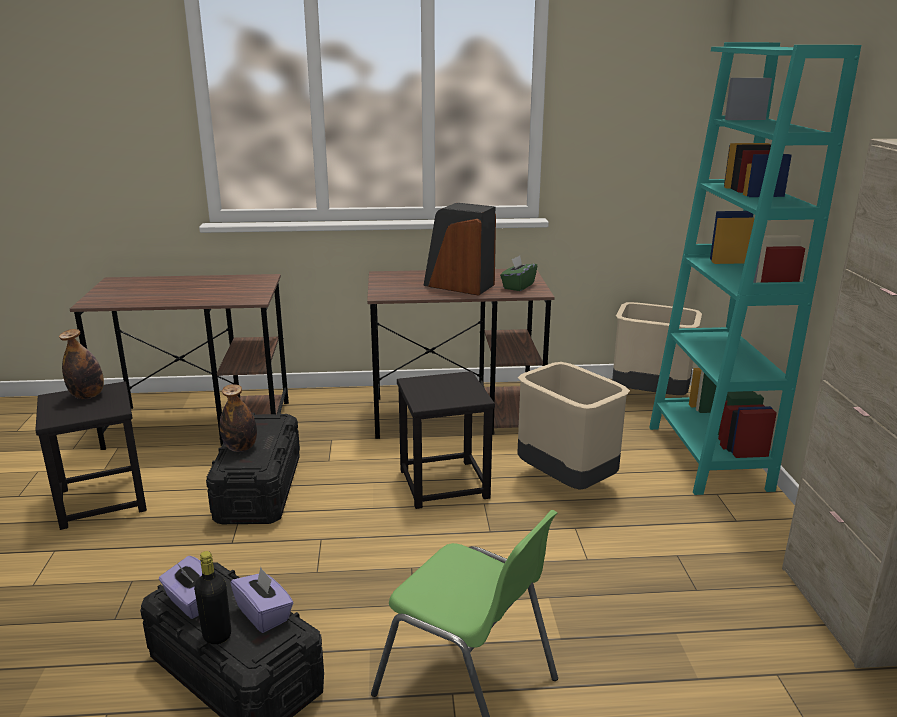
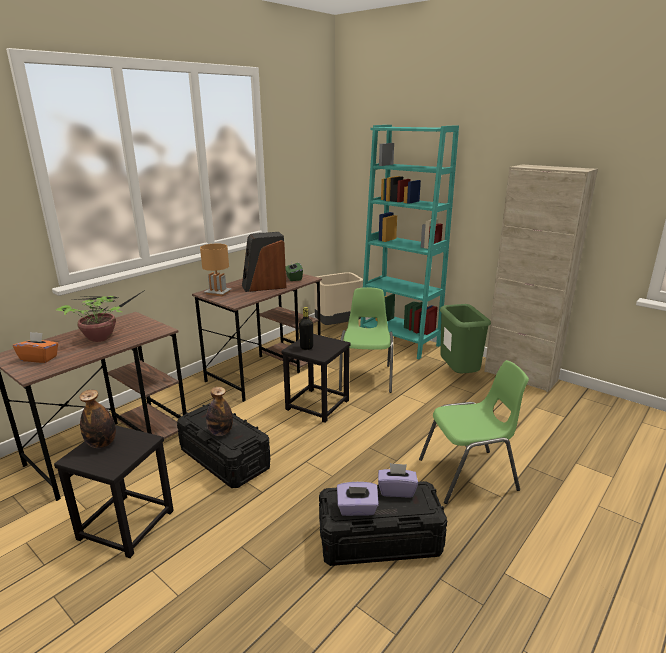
camera: 45 degrees left, 0 degrees up
black bottle [194,551,231,644] -> black bottle moved to [299,307,313,350]
beige trash can [517,362,630,490] -> green chair [339,287,394,393]
none -> orange tissue box [13,332,58,363]
none -> potted plant [56,288,148,342]
none -> brown table lamp [200,244,232,296]
none -> green trash can [440,304,491,373]

